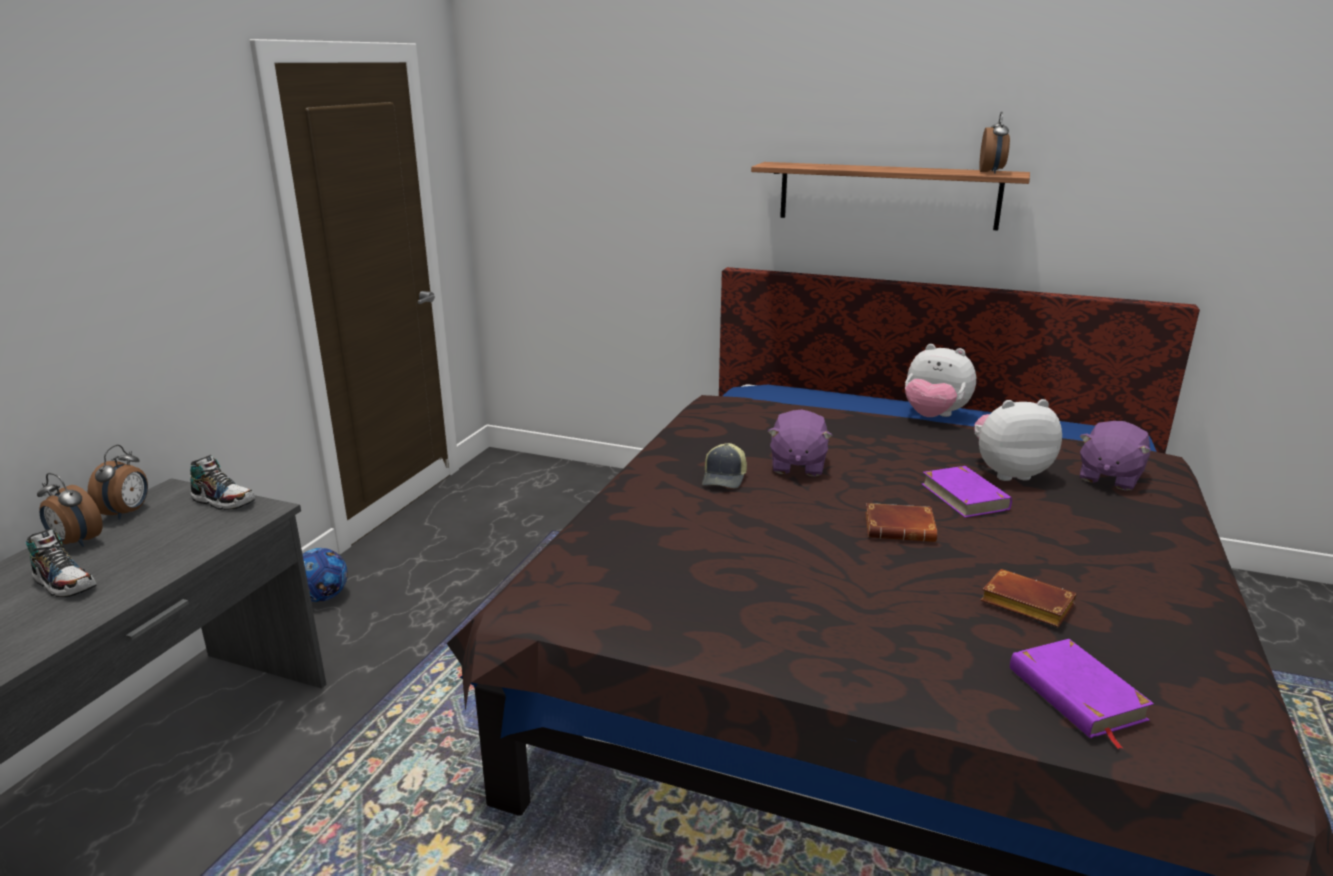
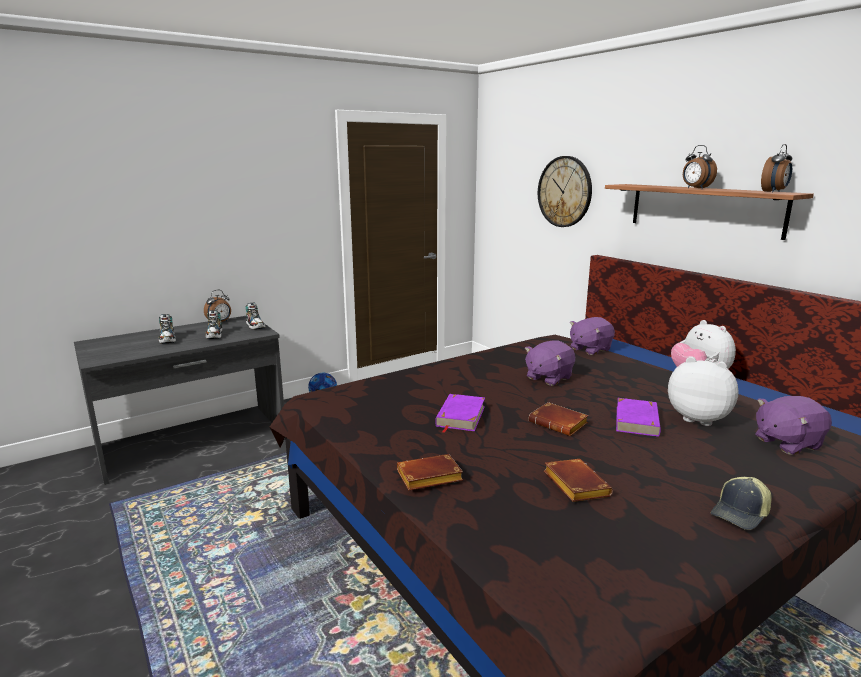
camera: 35 degrees right, 5 degrees down
alarm clock [37,473,103,547] -> alarm clock moved to [683,145,717,189]
cap [702,443,747,488] -> cap moved to [711,477,772,530]
purple book [1010,639,1154,749] -> purple book moved to [435,394,485,433]
none -> shoe [205,310,222,339]
none -> brown book [397,454,463,490]
none -> wall clock [538,156,592,227]
none -> purple plush toy [570,317,615,355]

